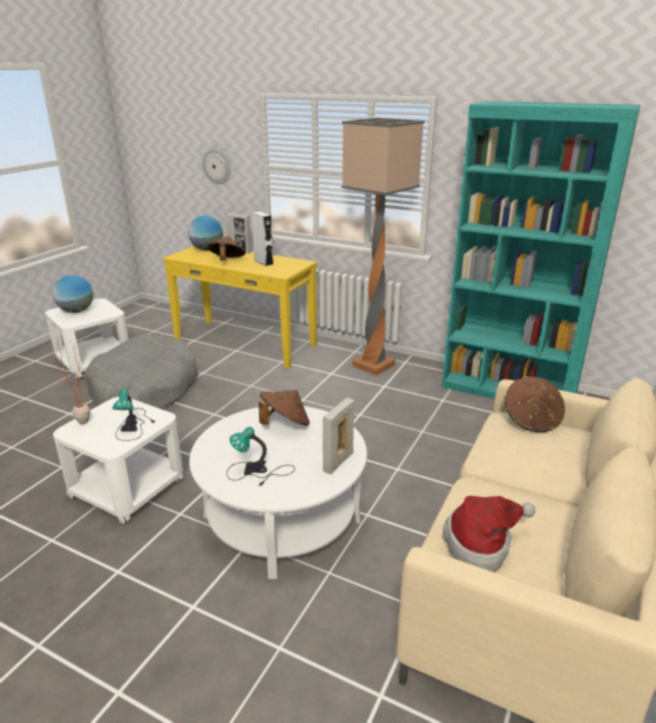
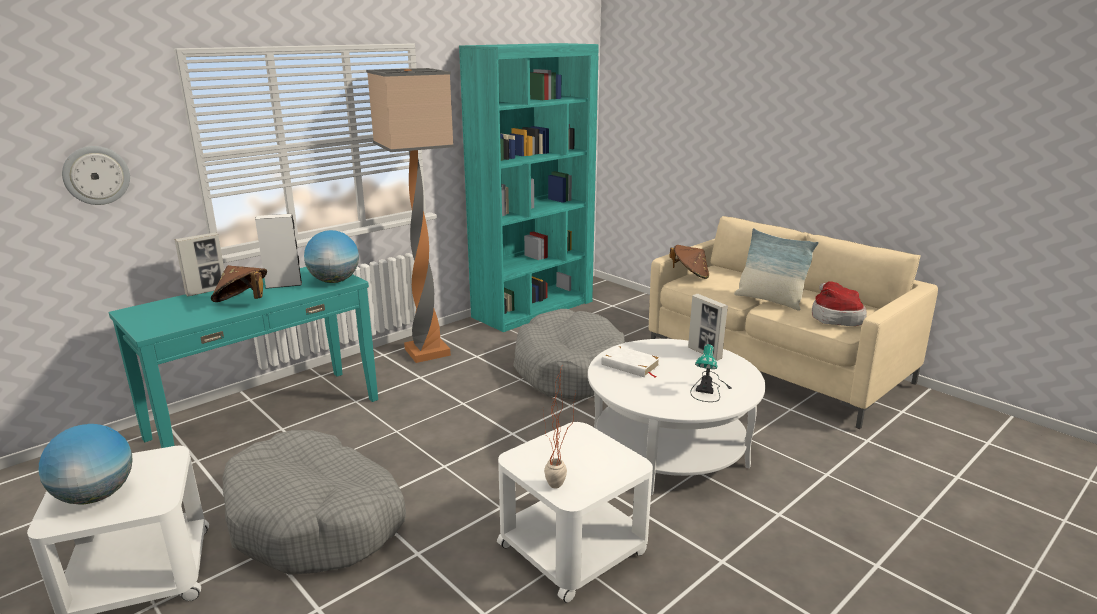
camera: 70 degrees left, 5 degrees down
table lamp [112,388,156,441] -> none
yellow console table [163,246,317,368] -> turquoise console table [109,267,378,448]
globe [188,216,223,251] -> globe moved to [304,230,359,283]
brown hat [259,390,310,426] -> white book [601,346,660,378]
none -> grey dog bed [513,309,625,400]
none -> pillow [734,228,819,311]

